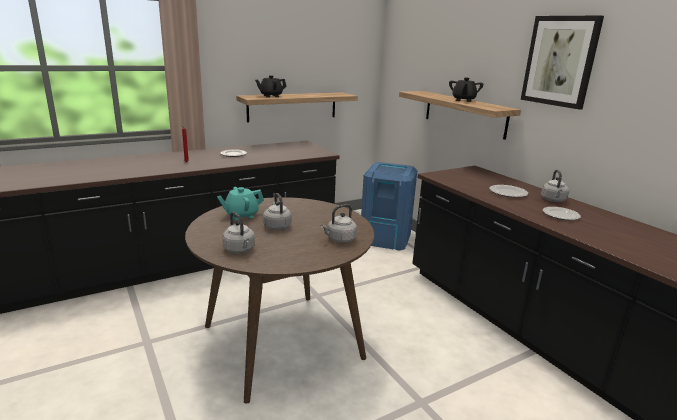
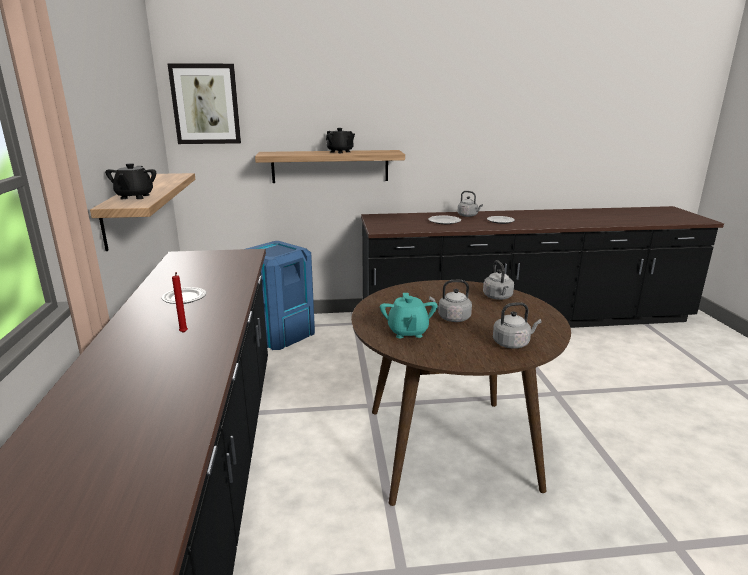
camera: 65 degrees left, 0 degrees up
picture [521,16,604,110] -> picture moved to [167,63,241,144]

